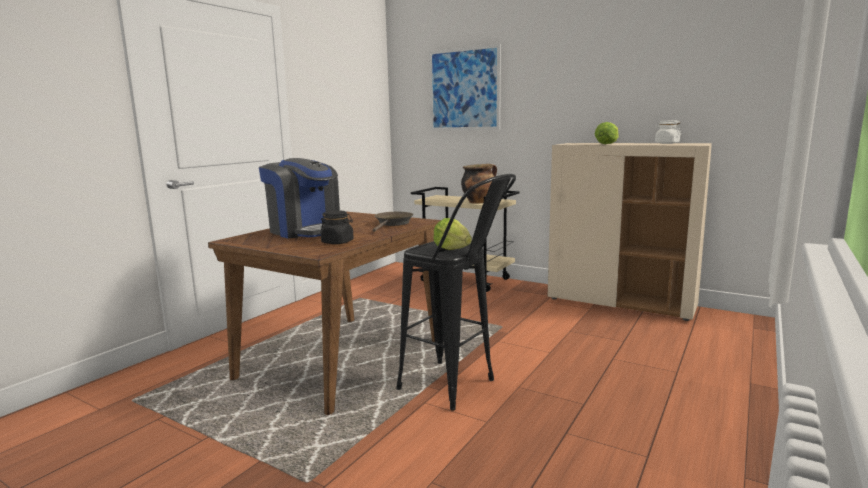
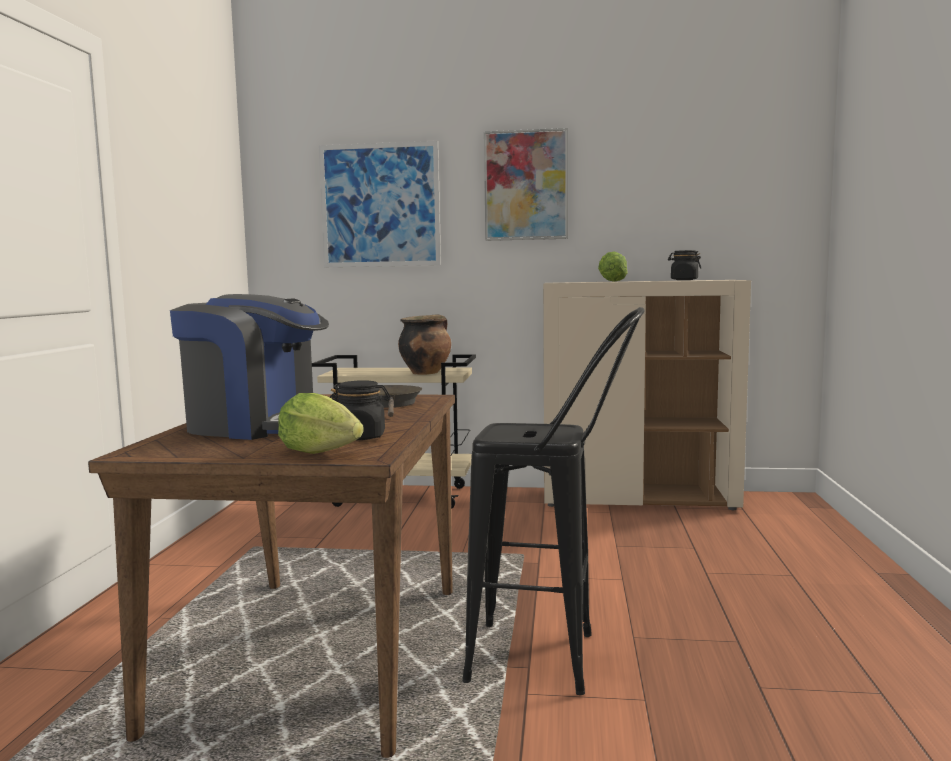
camera: 25 degrees left, 5 degrees down
lettuce [433,218,472,250] -> lettuce moved to [278,393,364,454]
white jar [655,120,681,144] -> black jar [668,250,701,280]
none -> picture [484,128,568,241]

